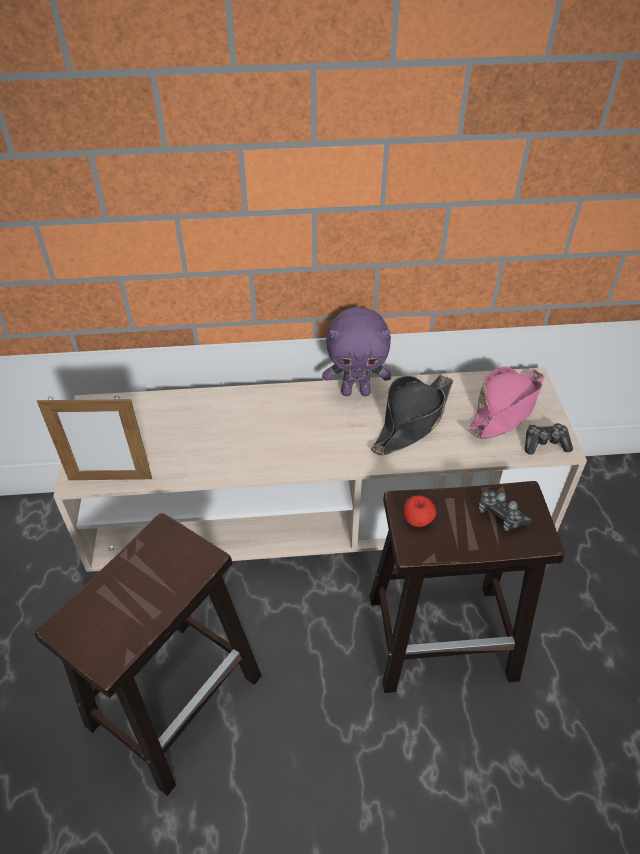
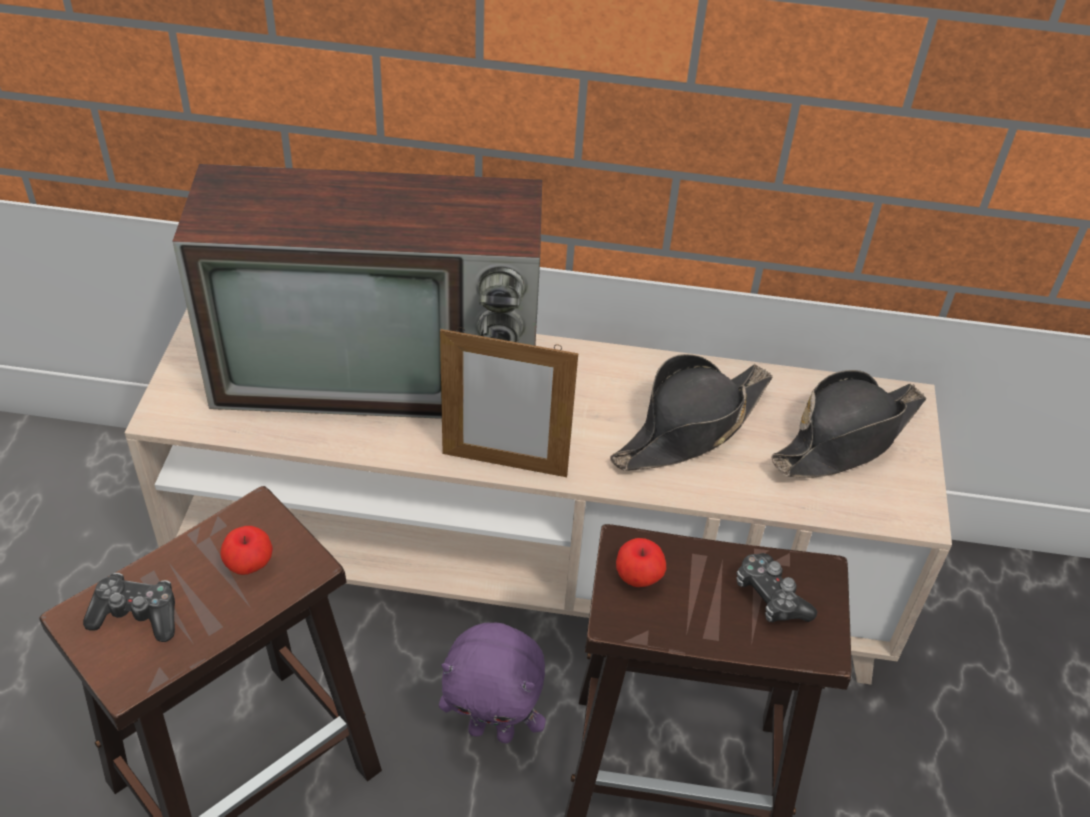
camera: 10 degrees right, 0 degrees up
picture frame [37,396,152,480] -> picture frame moved to [440,327,578,477]
purple plush toy [322,307,391,396] -> purple plush toy moved to [439,623,546,743]
pink hat [468,367,545,439] -> black hat [771,370,926,478]
game controller [525,423,573,454] -> game controller moved to [83,573,175,642]
none -> television [172,164,542,419]
none -> apple [220,526,273,575]

